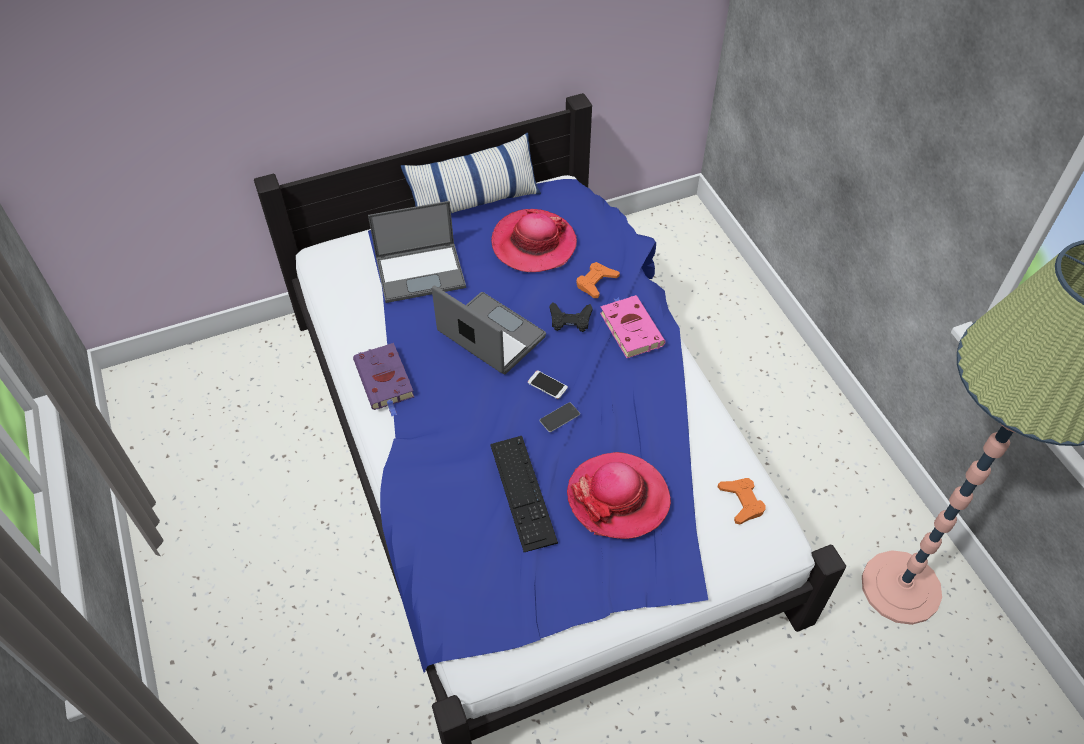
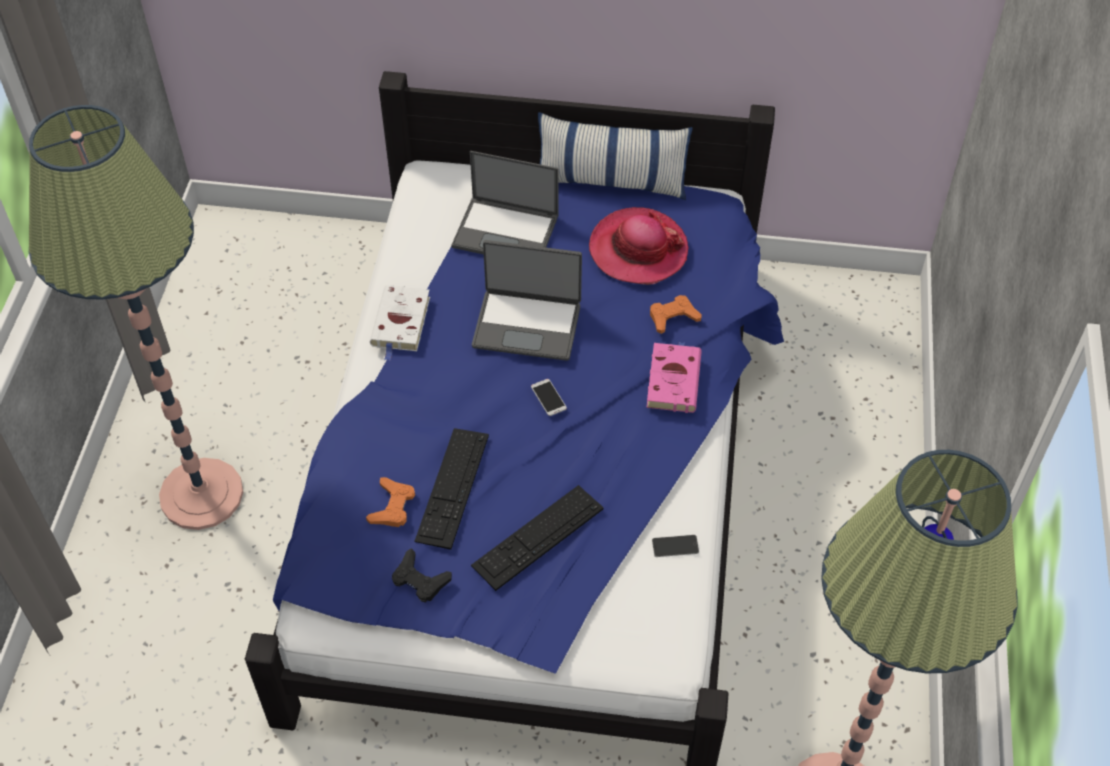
camera: 30 degrees right, 0 degrees up
purple book [353,343,414,416] -> white book [370,285,430,361]
laptop [432,285,546,374] -> laptop turned 120 degrees clockwise [472,240,582,361]
phone [539,402,580,432] -> phone moved to [652,535,699,557]
black game controller [550,302,593,332] -> black game controller moved to [392,548,452,602]
hat [567,452,671,539] -> keyboard [471,485,604,591]
orange game controller [717,478,765,525] -> orange game controller moved to [366,477,415,527]
none -> floor lamp [29,105,243,530]

